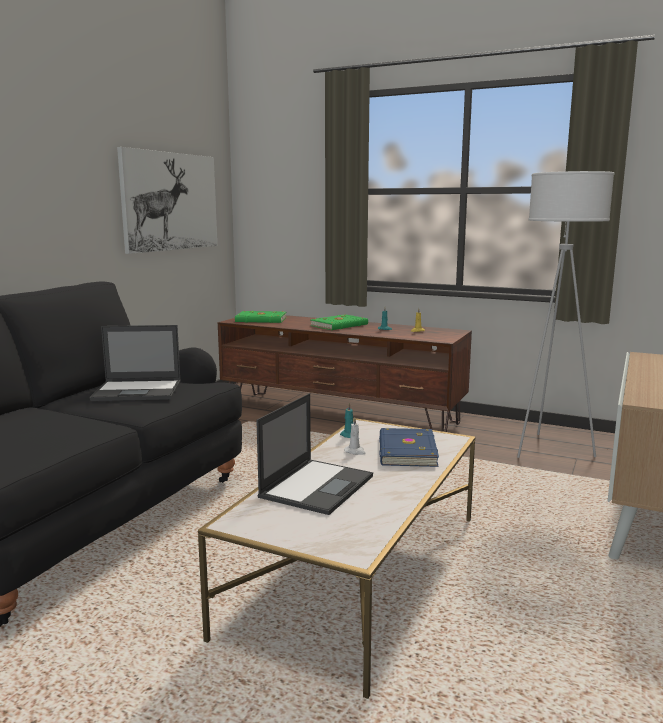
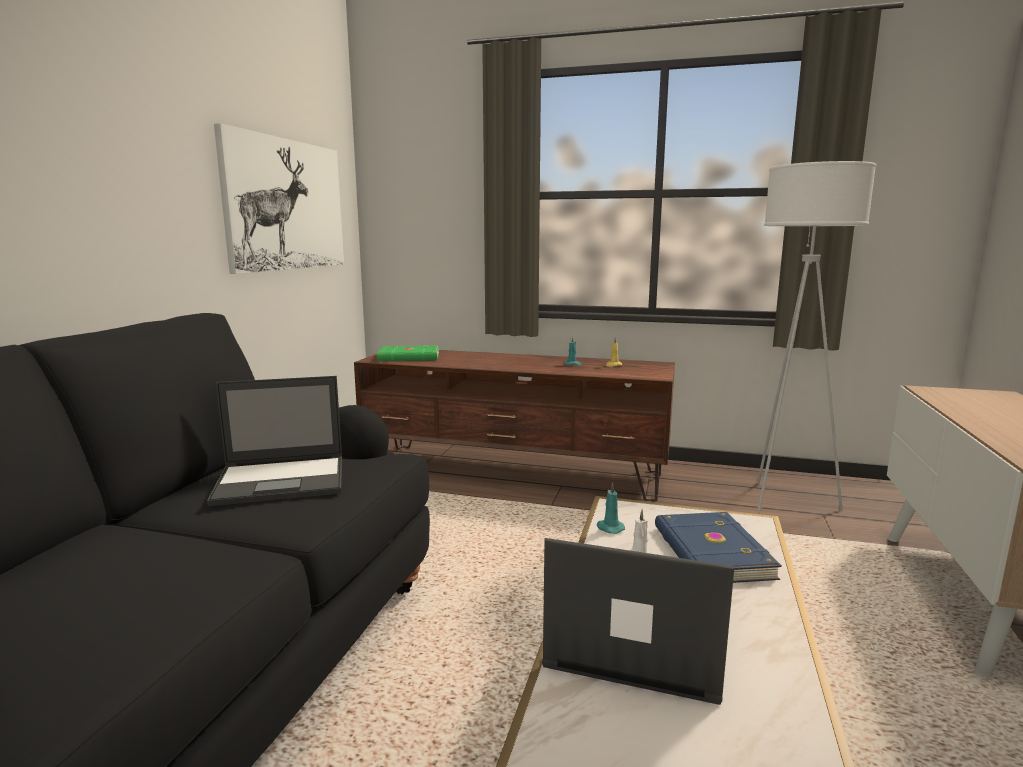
camera: 10 degrees left, 0 degrees up
laptop [256,393,373,515] -> laptop turned 90 degrees counterclockwise [542,538,734,705]
green book [310,314,368,330] -> none

